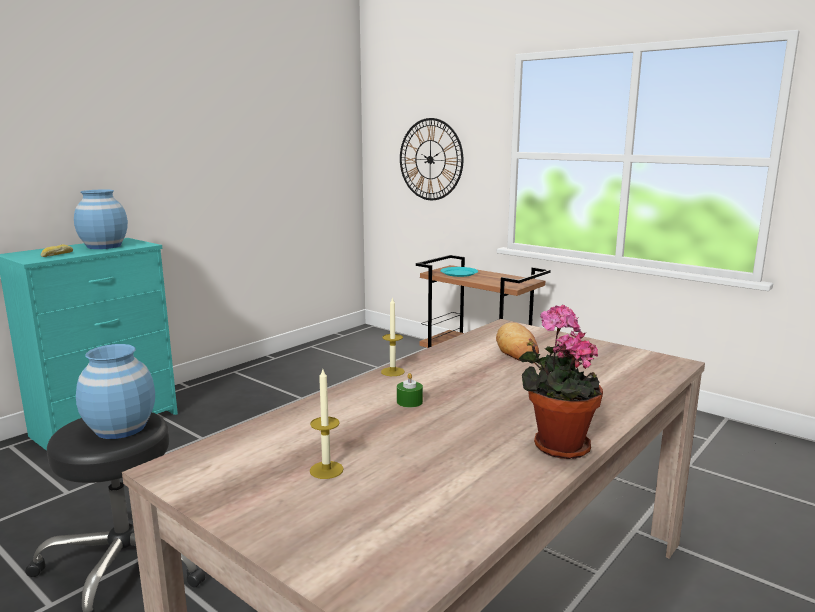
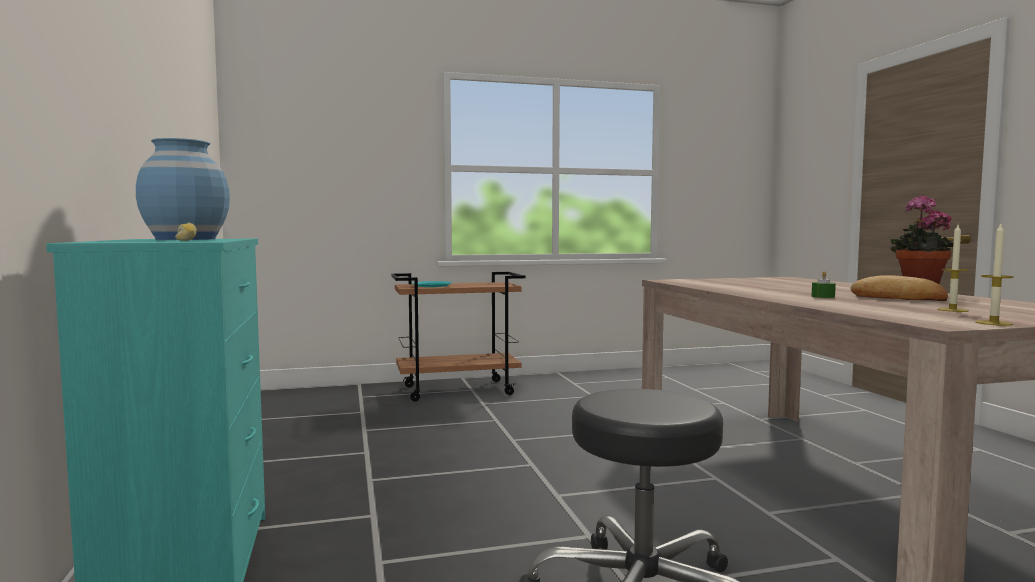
camera: 55 degrees left, 10 degrees down
blue vase [76,344,155,439] -> none
candle [381,297,405,376] -> candle moved to [975,224,1014,326]
wall clock [400,118,463,200] -> none
bread [496,323,539,361] -> bread moved to [850,275,948,301]

